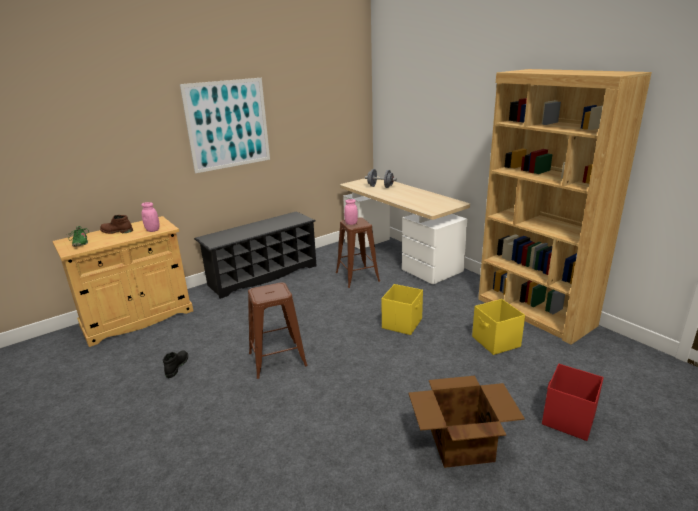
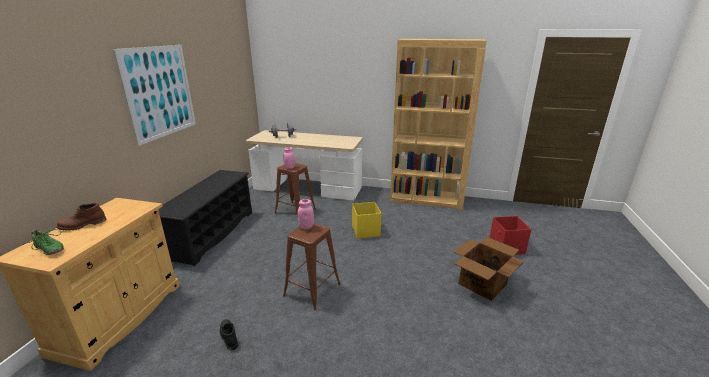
camera: 40 degrees left, 0 degrees up
pink jar [141,202,160,232] -> pink jar moved to [298,199,314,229]
yellow storage box [472,299,525,355] -> none

